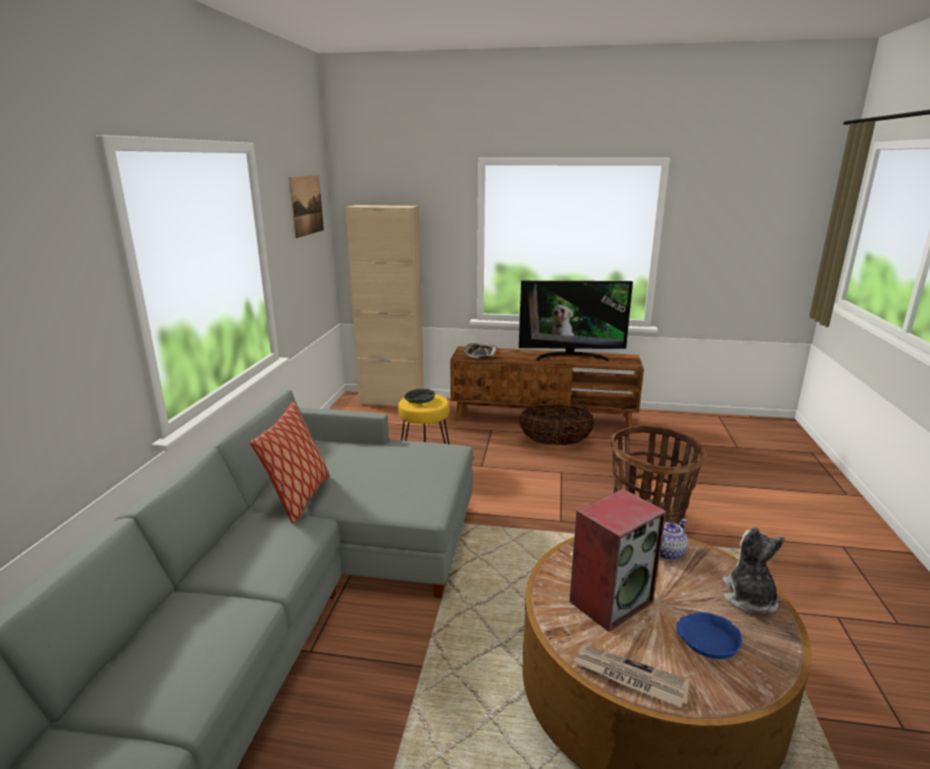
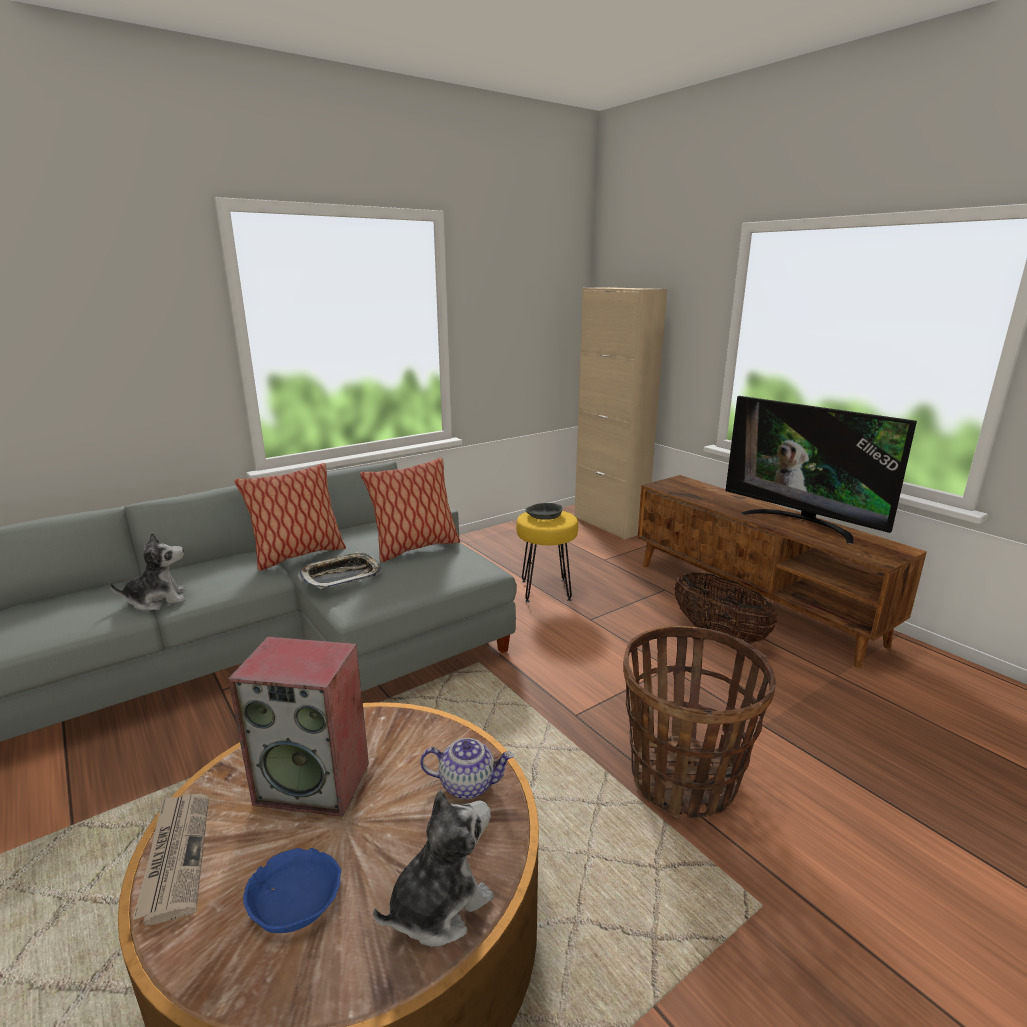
camera: 45 degrees right, 0 degrees up
picture [289,175,324,238] -> none
tray [463,343,497,358] -> tray moved to [297,552,382,589]
none -> plush toy [109,532,186,611]
none -> pillow [360,458,460,562]

